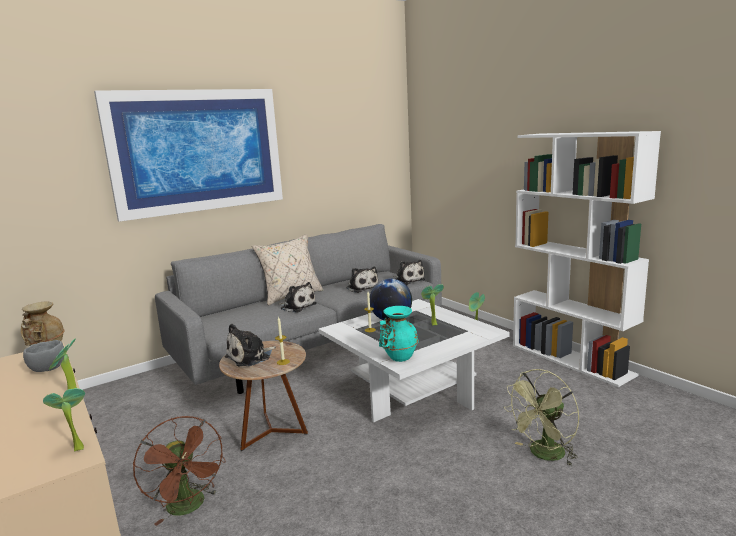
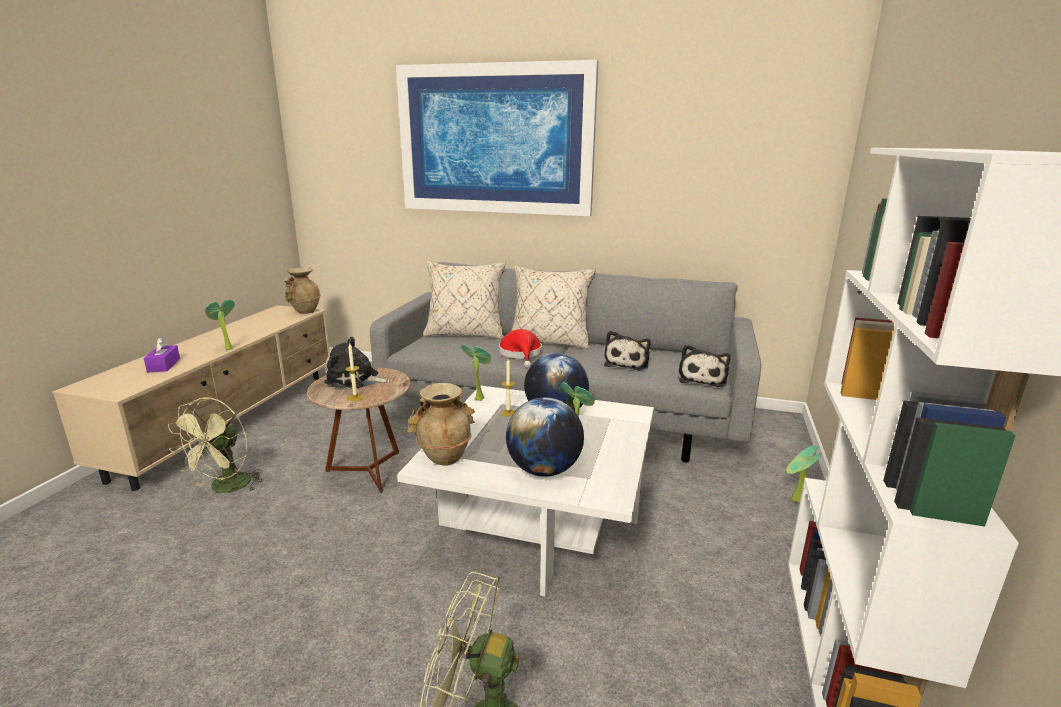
camera: 50 degrees right, 5 degrees up
grey bowl [23,340,64,372] -> none
potted plant [43,388,85,452] -> potted plant moved to [461,345,491,401]
brown fan [133,416,226,526] -> green fan [168,397,263,493]
plush toy [279,282,317,312] -> red hat [499,329,542,367]
turquoise vase [379,306,419,362] -> beige vase [407,383,475,465]
none -> purple tissue box [144,337,180,372]
none -> beige pillow [423,261,506,339]
none -> globe [506,397,584,477]

